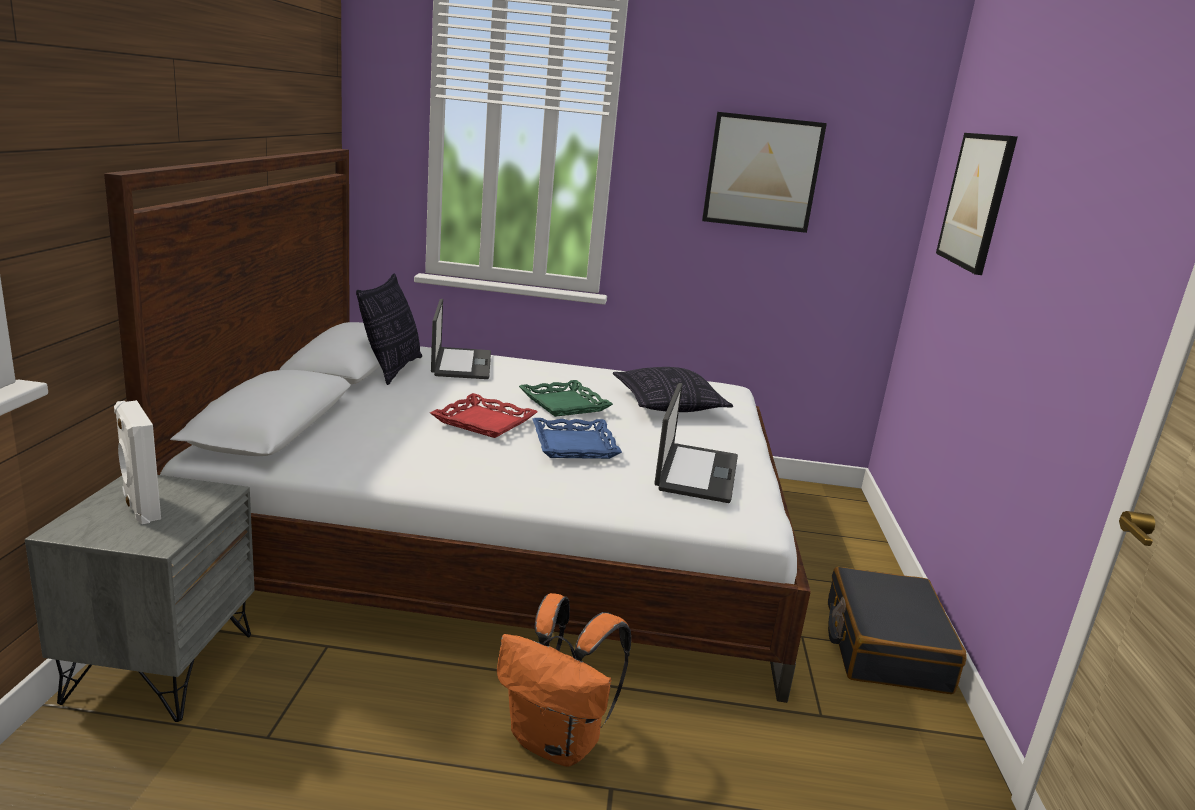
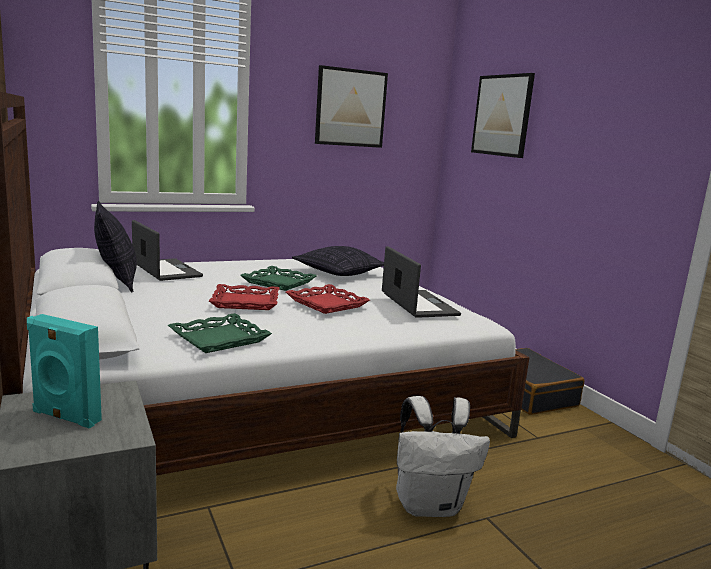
camera: 30 degrees left, 5 degrees down
white speaker [114,400,161,524] -> turquoise speaker [27,314,102,429]
orange backpack [497,593,631,767] -> white backpack [396,396,490,517]
blue tray [533,418,622,459] -> red tray [286,284,370,314]
none -> green tray [168,313,272,353]

